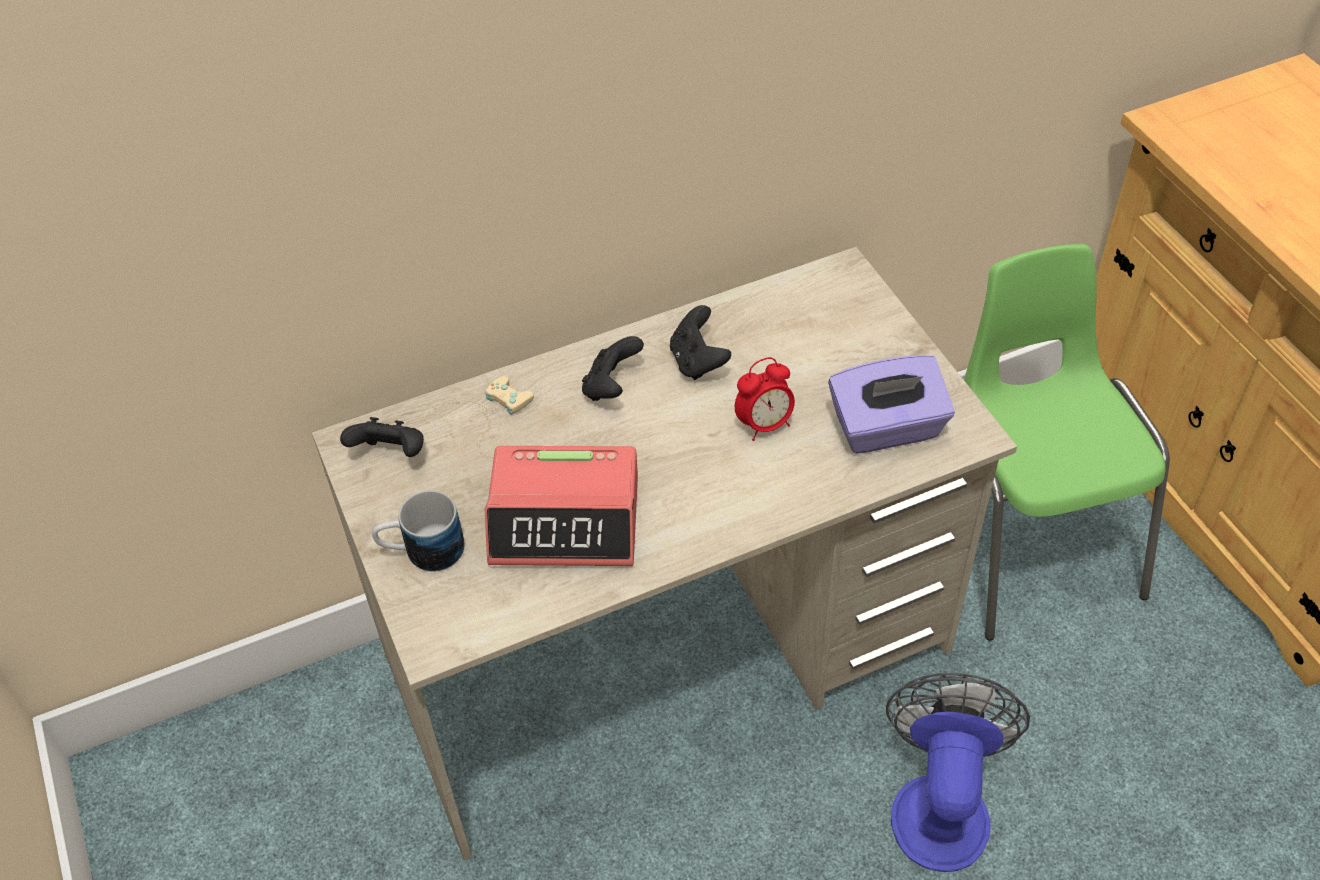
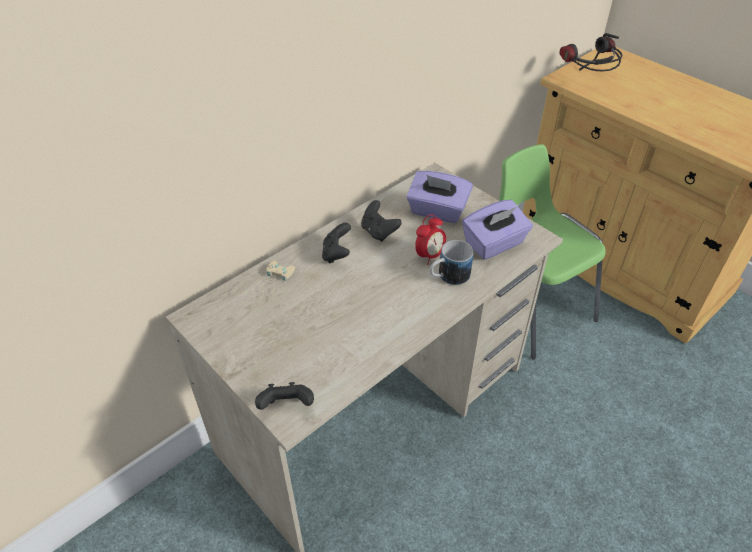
camera: 20 degrees left, 5 degrees down
black game controller [340,417,424,457] -> black game controller moved to [255,382,314,410]
mug [372,490,465,572] -> mug moved to [430,240,473,285]
alarm clock [485,446,638,566] -> none
fan [886,673,1030,872] -> none
none -> purple tissue box [407,171,473,223]
none -> headphones [559,33,623,72]

